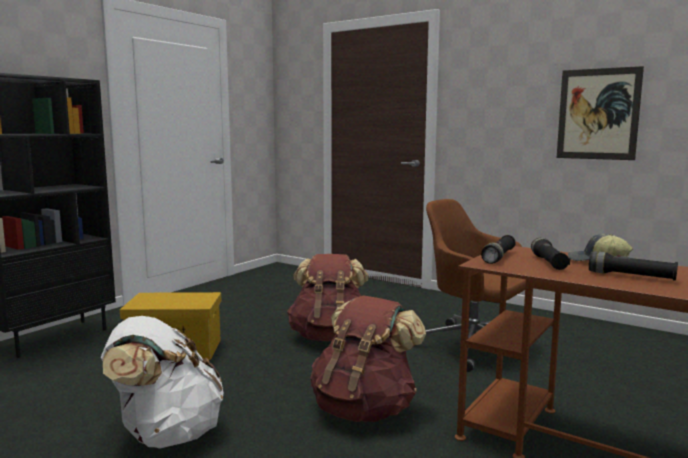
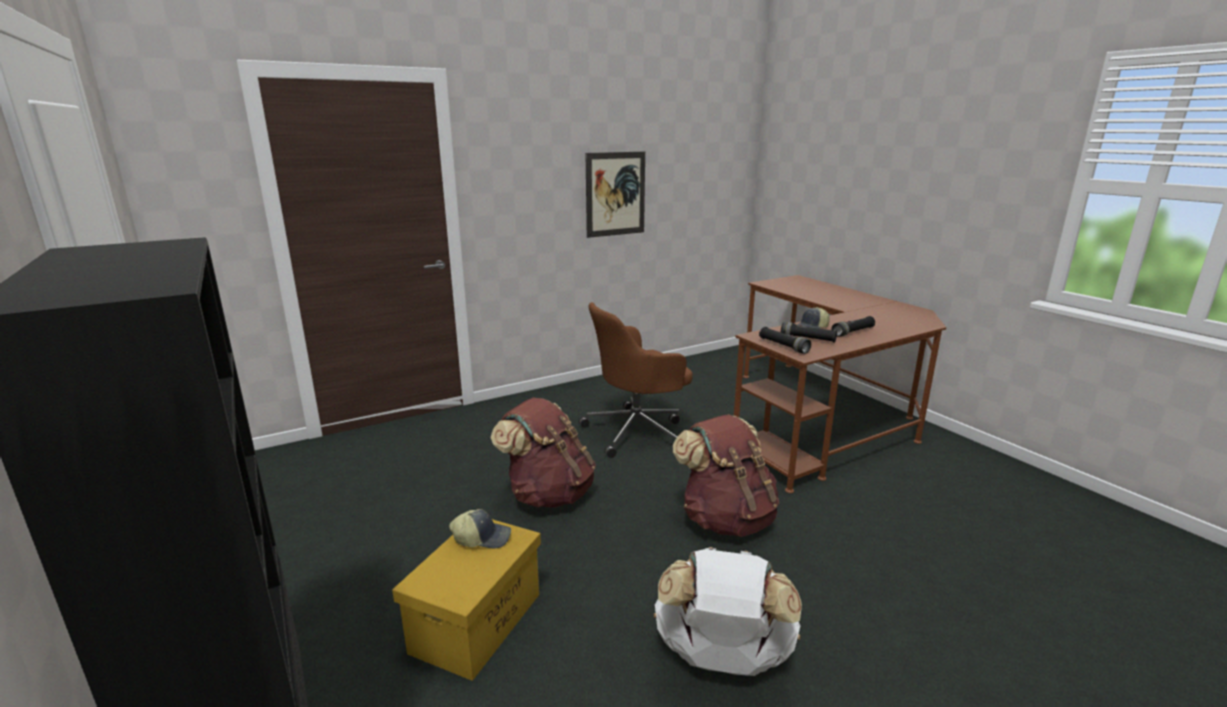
camera: 65 degrees left, 10 degrees up
none -> cap [449,509,511,548]

